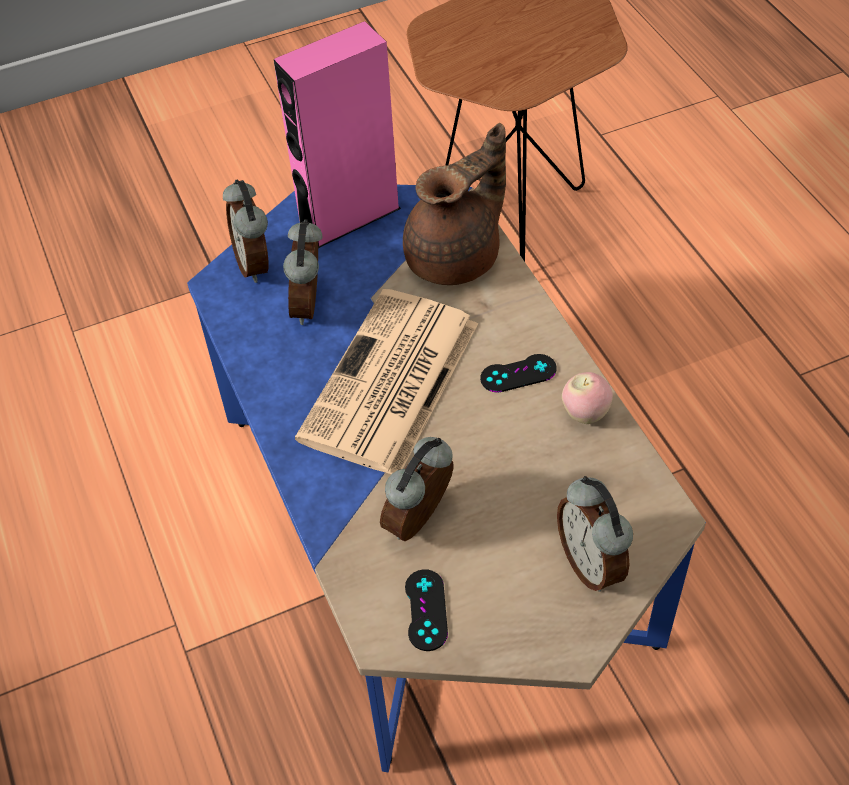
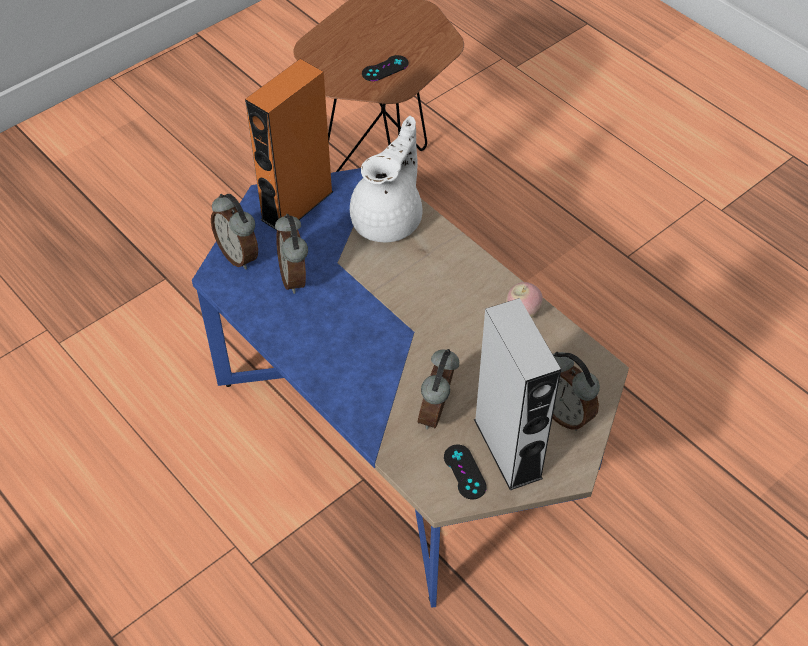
camera: 20 degrees left, 0 degrees up
pink speaker [274,21,401,248] -> orange speaker [245,59,333,230]
newspaper [295,289,478,474] -> none
brown teapot [403,123,506,285] -> white teapot [350,116,422,242]
black game controller [480,354,557,393] -> black game controller moved to [362,55,408,81]
none -> grey speaker [474,298,561,490]

